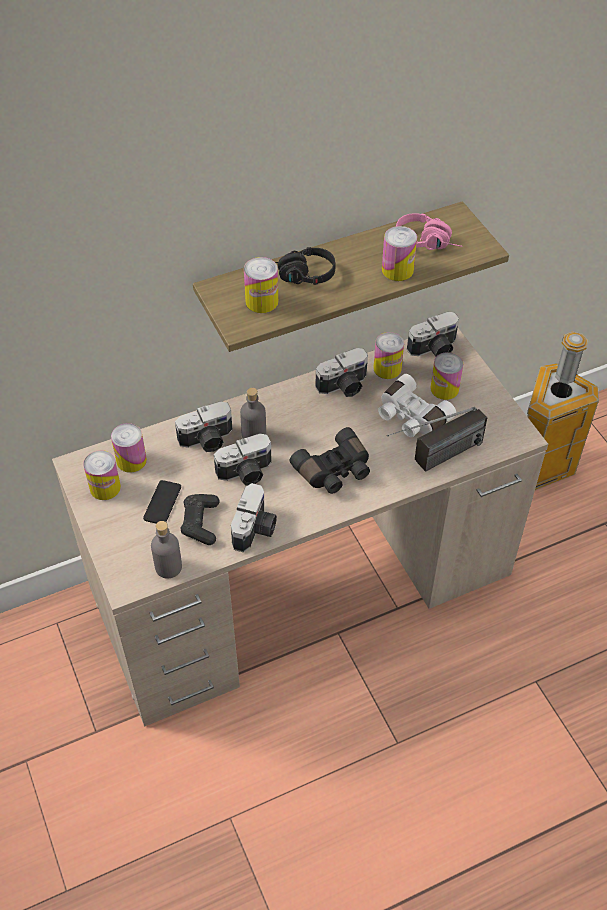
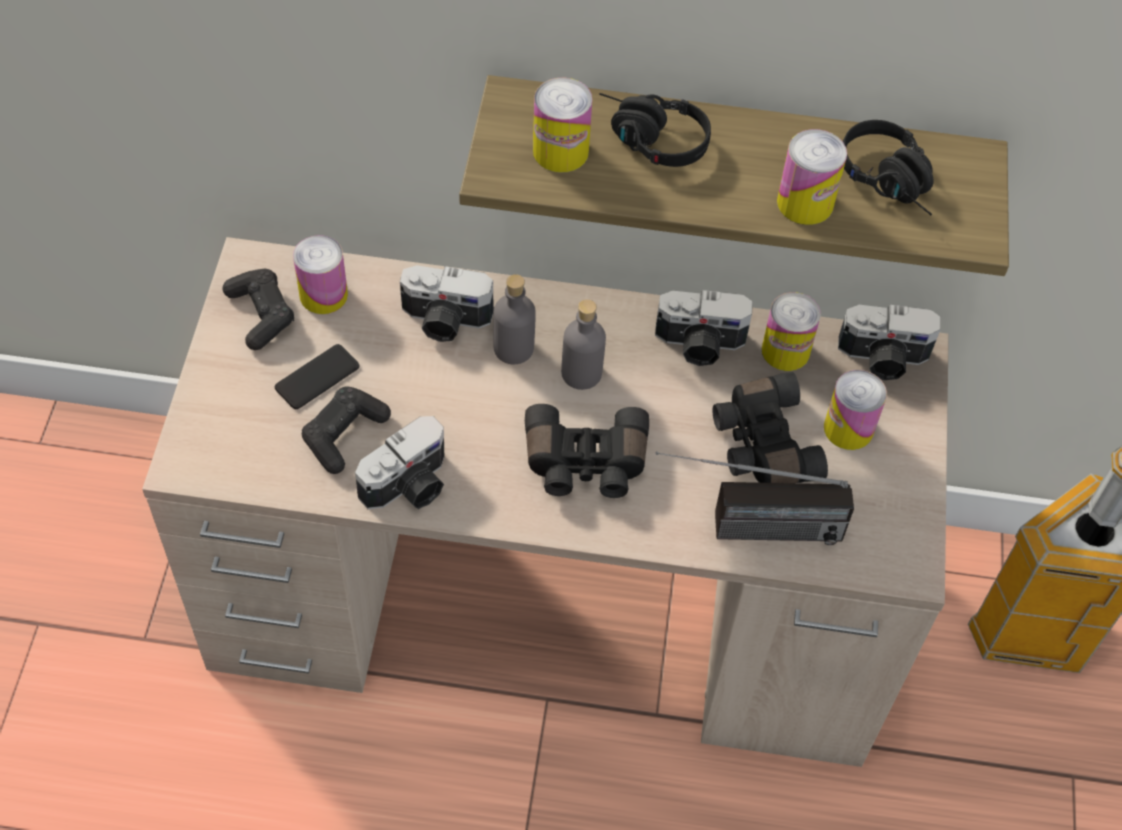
camera: 30 degrees right, 5 degrees up
can [83,450,121,500] -> black game controller [222,269,294,350]
grey bottle [151,521,182,578] -> grey bottle moved to [561,299,606,390]
camera [214,433,272,486] -> none
white binoculars [378,374,456,437] -> black binoculars [712,372,828,483]
pink headphones [396,213,463,250] -> black headphones [843,120,933,215]

